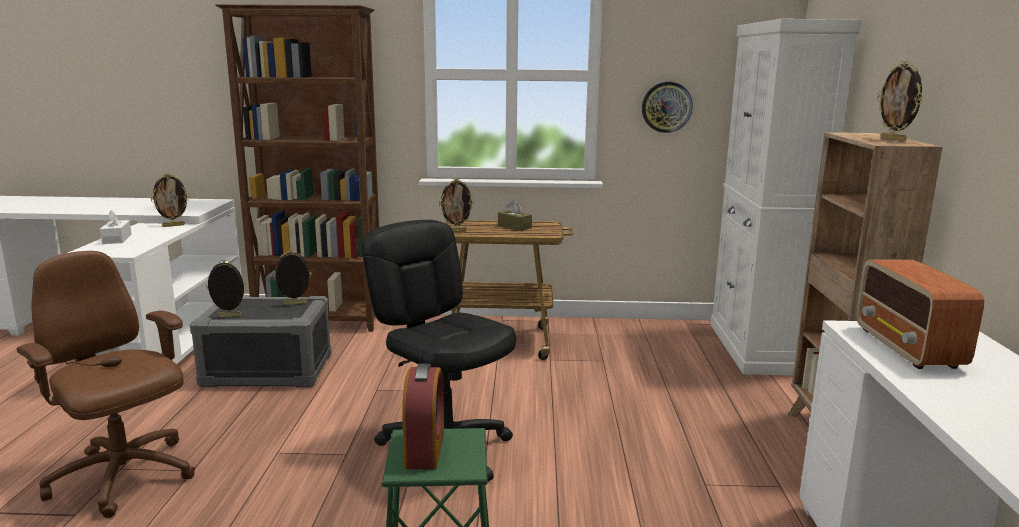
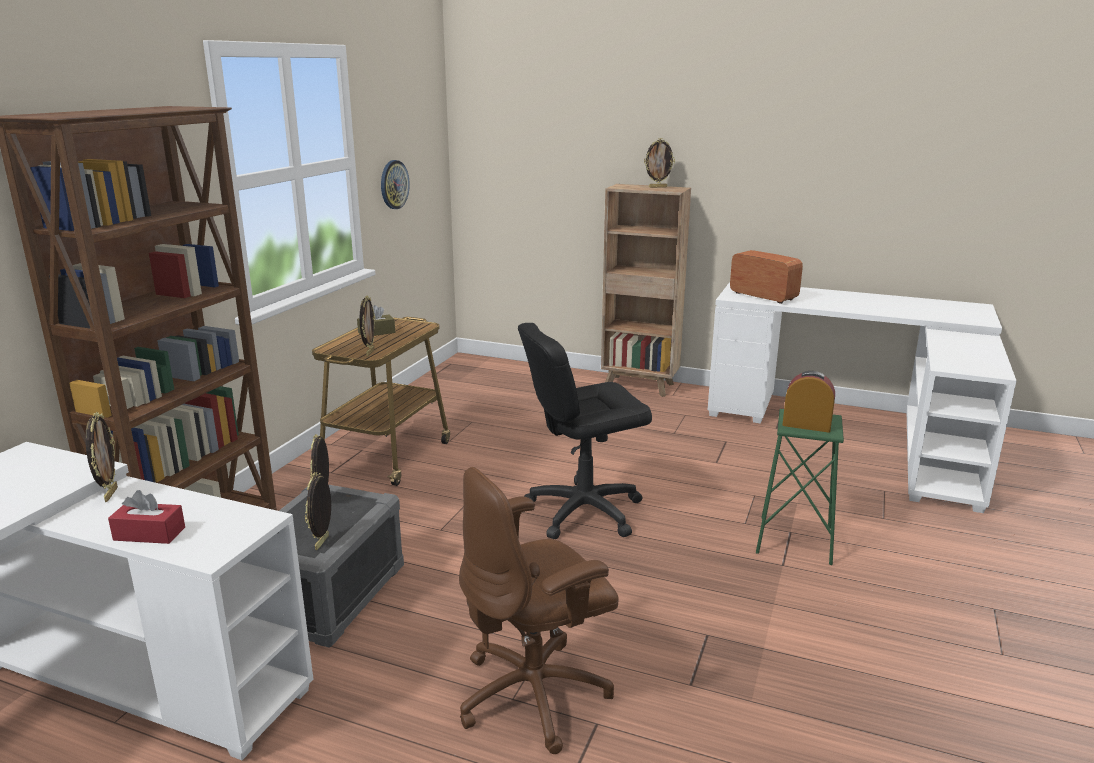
camera: 70 degrees left, 5 degrees up
white tissue box [100,210,132,244] -> red tissue box [108,490,185,544]
white cabinet [710,19,862,375] -> none
radio [856,260,984,369] -> radio turned 150 degrees counterclockwise [730,250,803,304]

